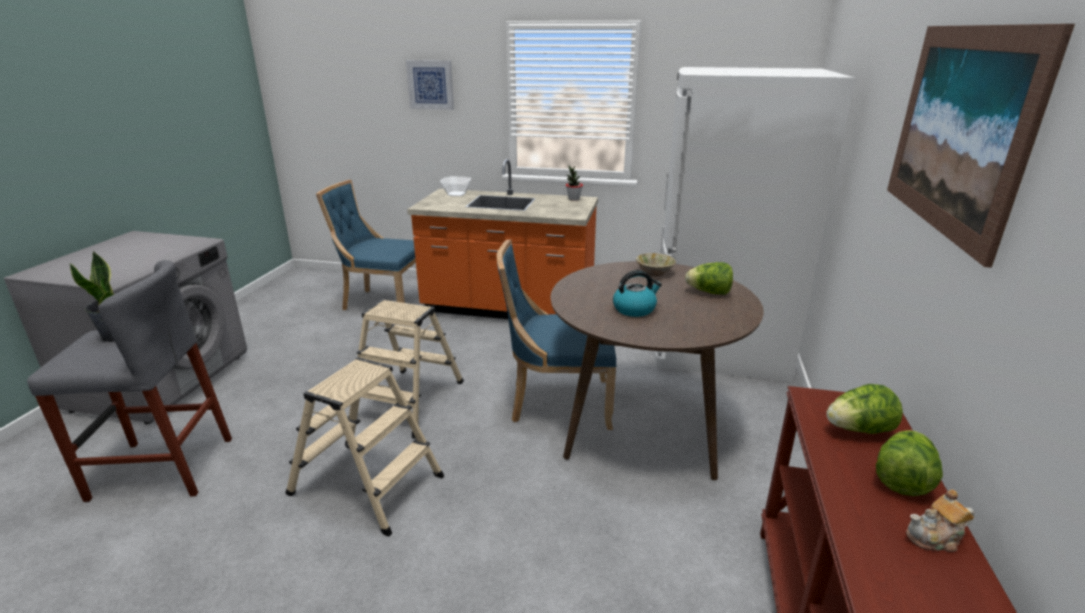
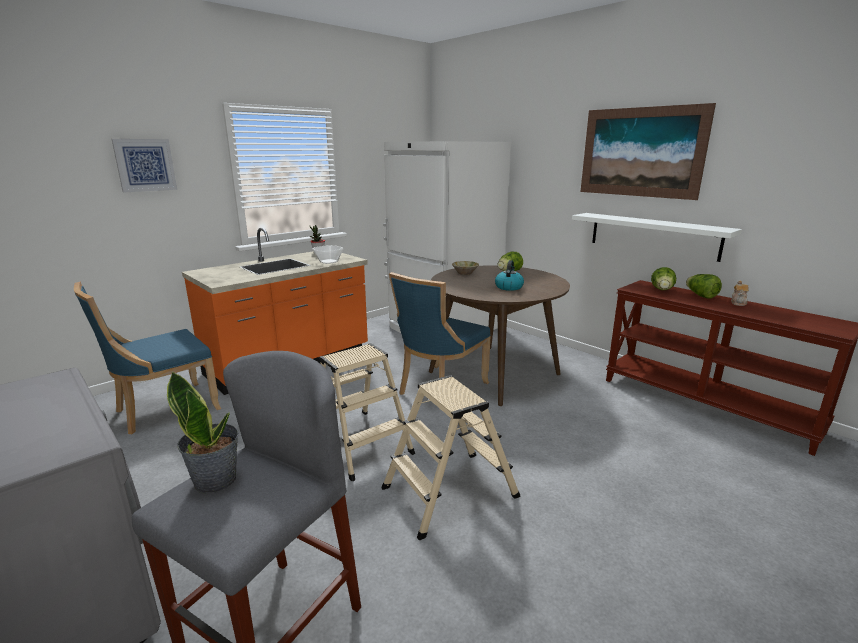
camera: 55 degrees left, 5 degrees down
bowl [440,176,471,196] -> bowl moved to [312,245,343,264]
none -> white shelf [572,213,742,262]

